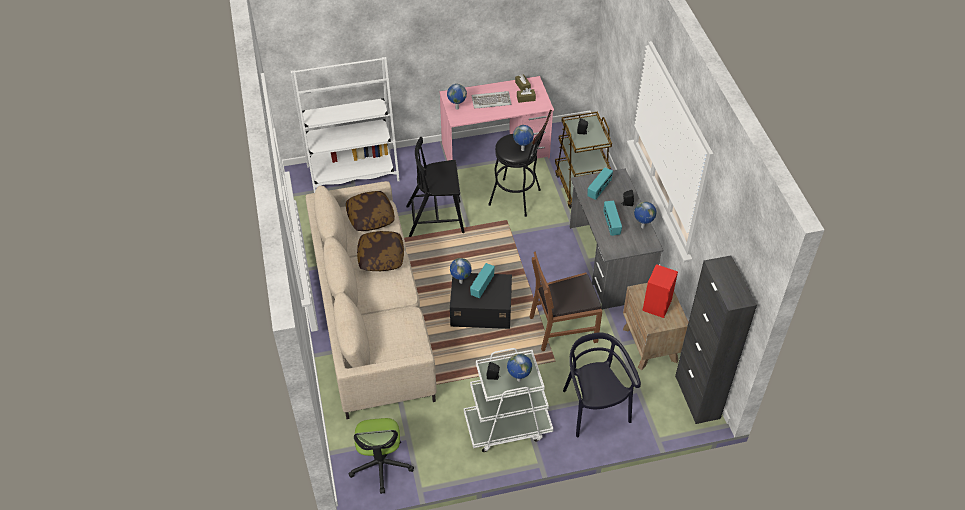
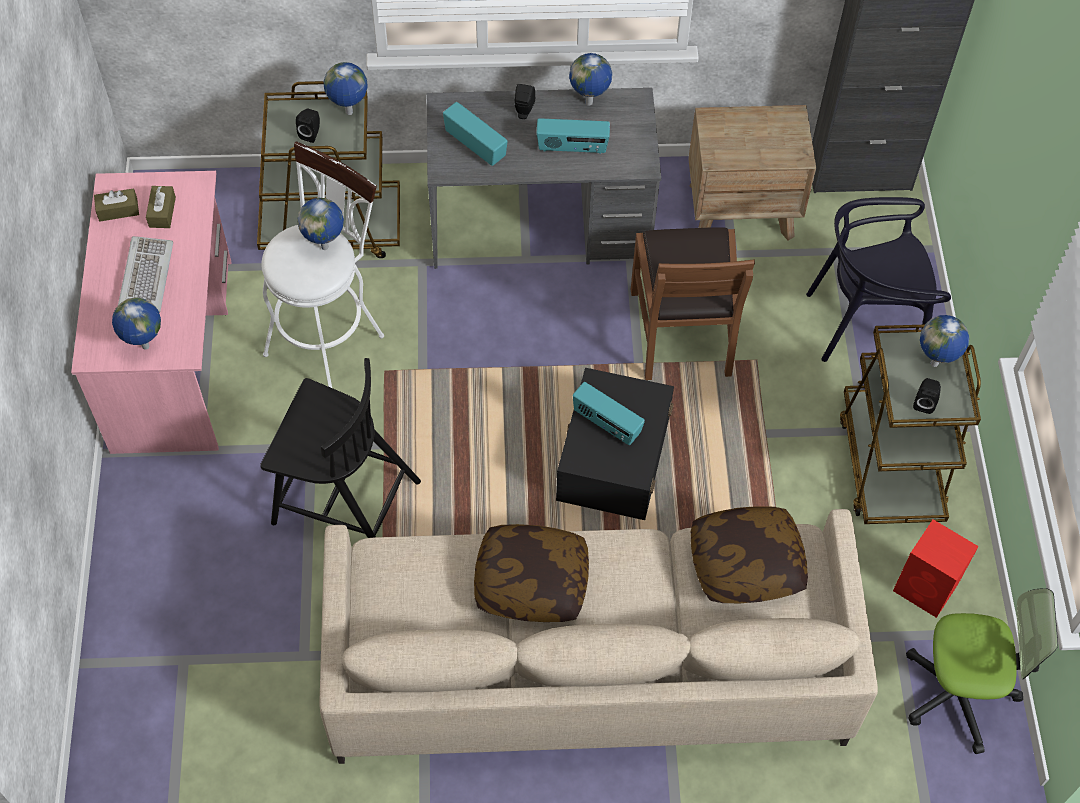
camera: 80 degrees left, 10 degrees up
white bookcase [291,57,400,193] -> none
pillow [346,191,395,231] -> pillow moved to [691,506,808,603]
black chair [406,137,465,237] -> black chair turned 75 degrees counterclockwise [260,358,421,538]
globe [450,258,472,284] -> globe moved to [324,62,367,115]
white cart [464,348,553,452] -> brown cart [840,325,981,524]
black stool [488,110,552,217] -> white stool [261,141,384,388]
red speaker [642,264,678,318] -> red speaker moved to [893,519,979,618]

